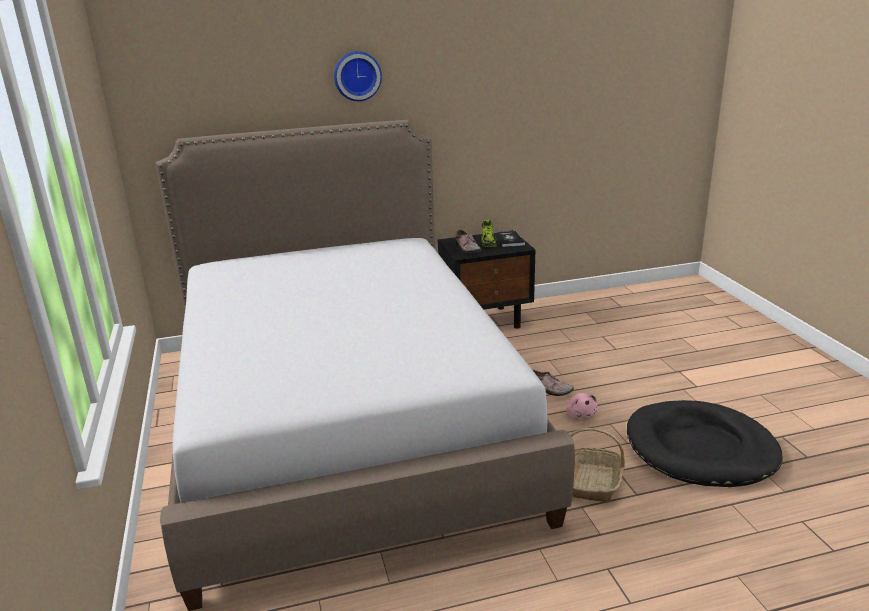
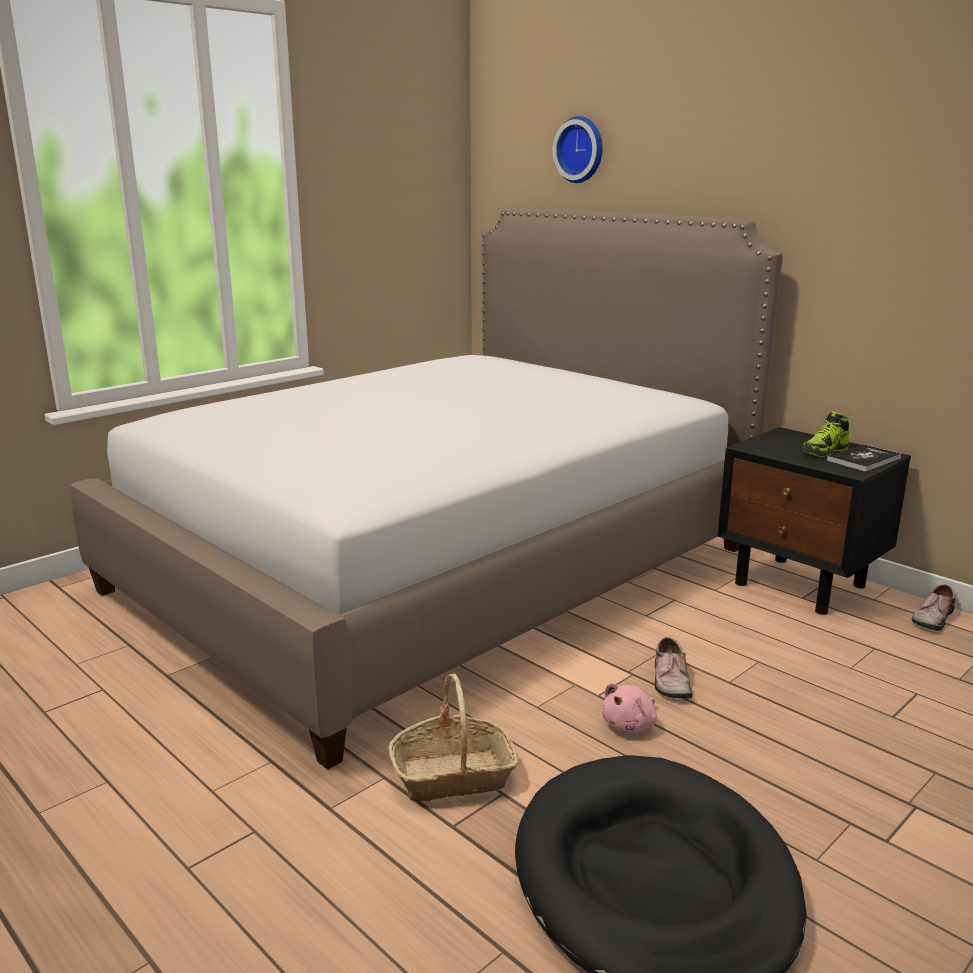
camera: 60 degrees right, 5 degrees down
wall clock [334,51,382,101] -> wall clock moved to [552,116,603,183]
shoe [455,230,482,253] -> shoe moved to [912,584,955,631]

